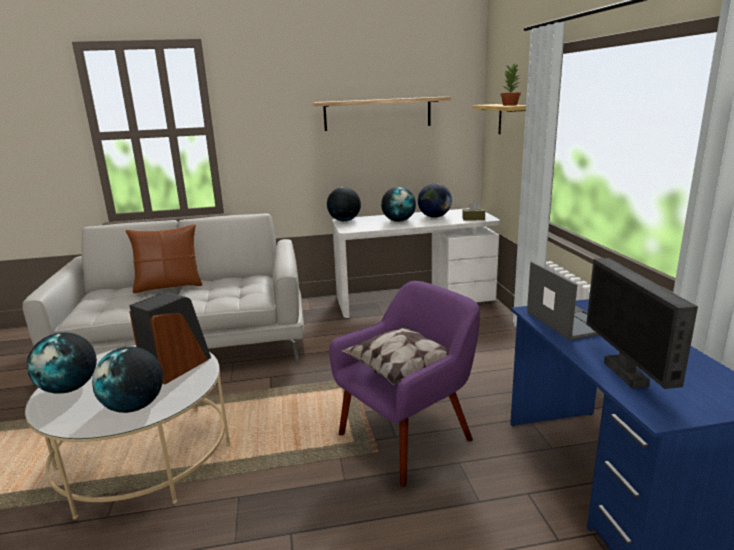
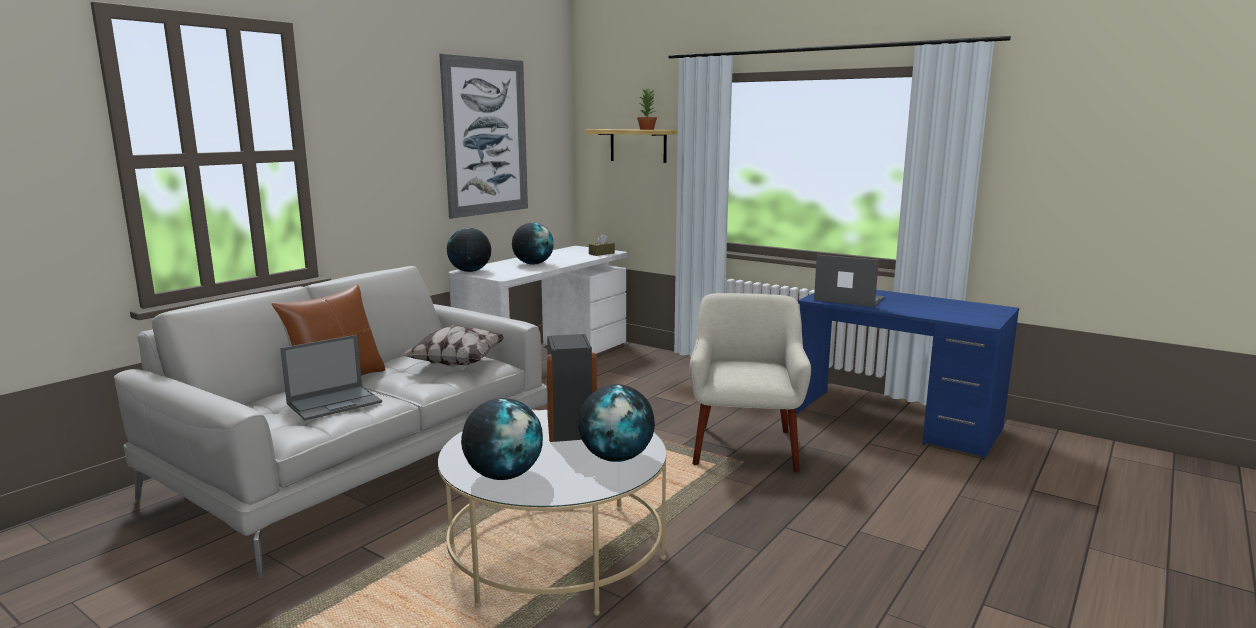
camera: 45 degrees left, 5 degrees down
shelf [312,97,451,131] -> picture [439,54,528,219]
purple armchair [329,281,480,487] -> beige armchair [690,293,811,472]
pillow [342,327,449,385] -> pillow moved to [402,325,504,367]
globe [418,183,452,218] -> none
monitor [586,258,698,389] -> none
none -> laptop [280,335,382,421]

